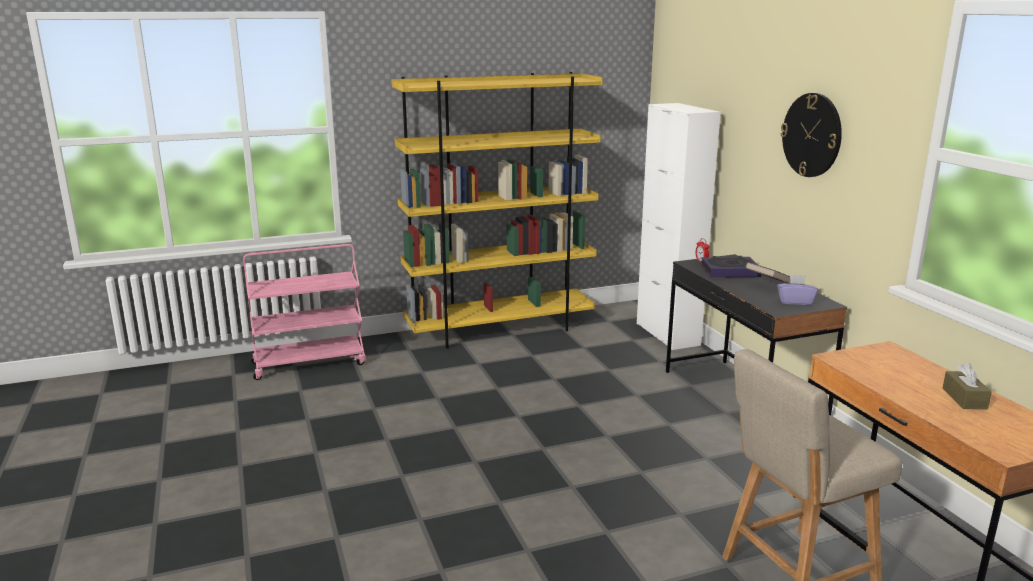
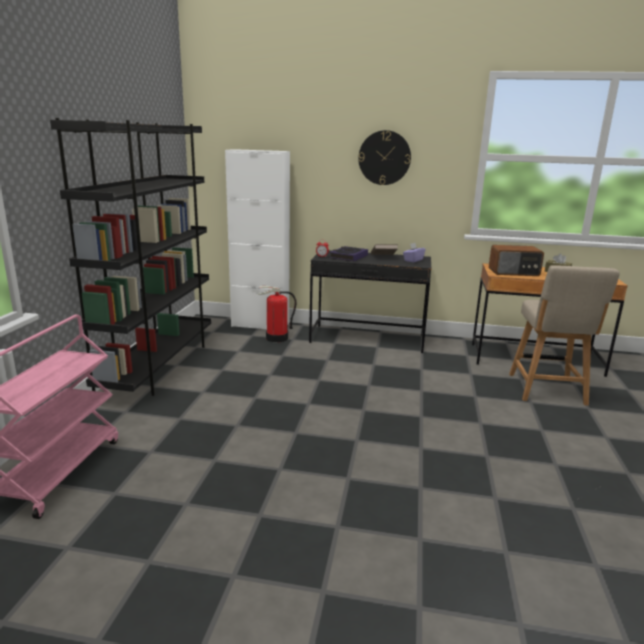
camera: 60 degrees left, 0 degrees up
yellow bookcase [392,72,603,349] -> black bookcase [50,118,211,396]
none -> fire extinguisher [257,286,297,342]
none -> radio [489,245,544,276]

